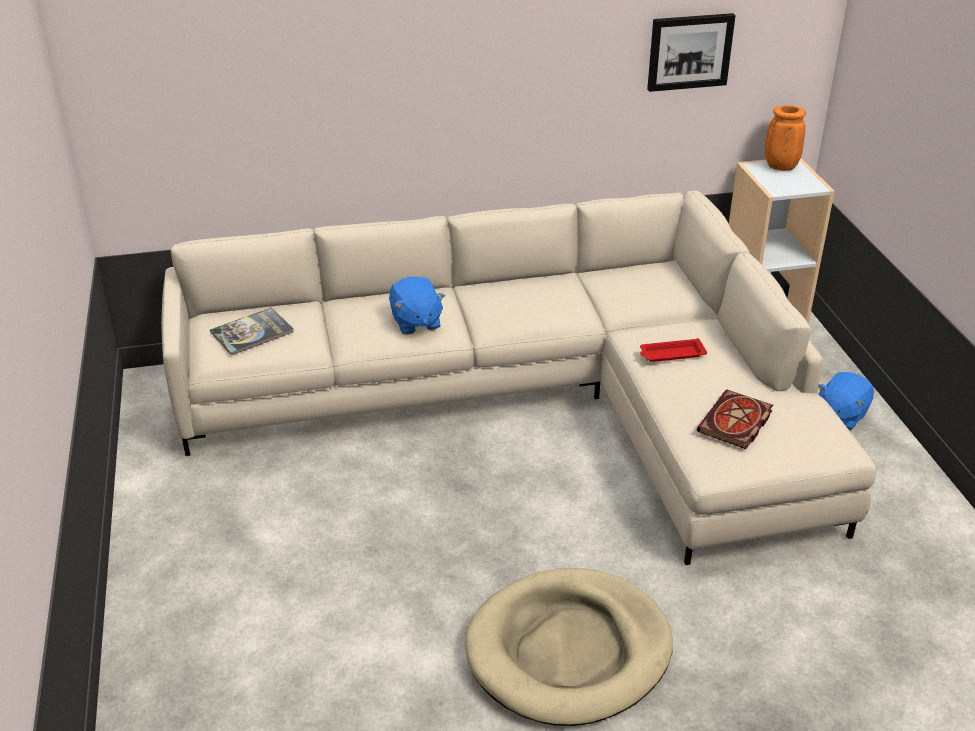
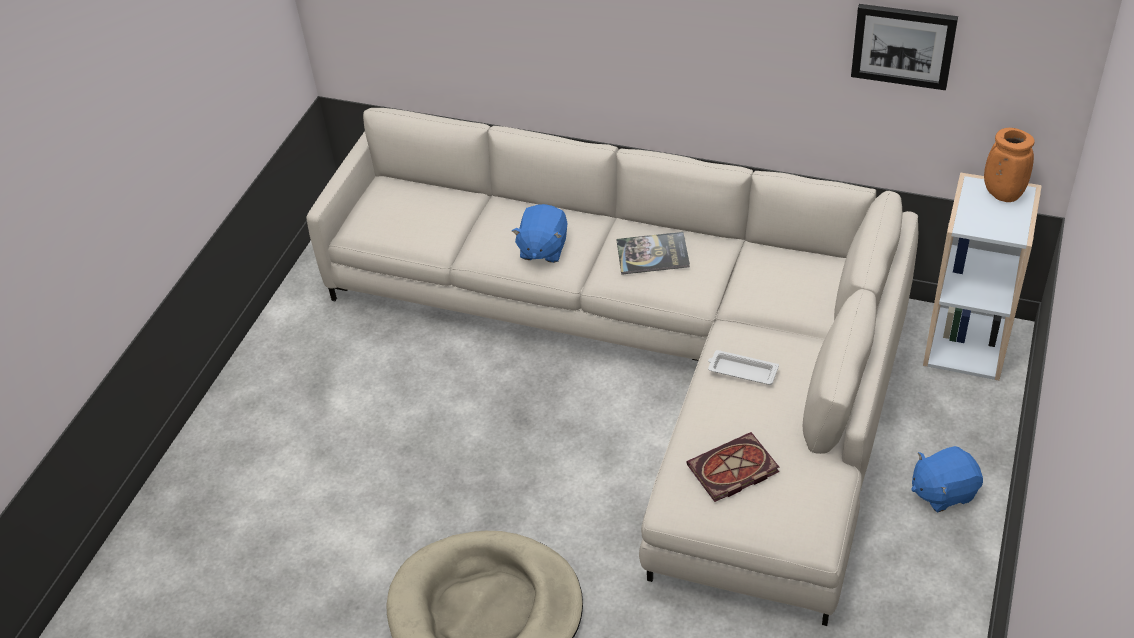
camera: 35 degrees right, 10 degrees up
book [210,307,294,355] -> book moved to [616,232,690,275]
red tray [640,338,707,362] -> white tray [708,350,779,385]

